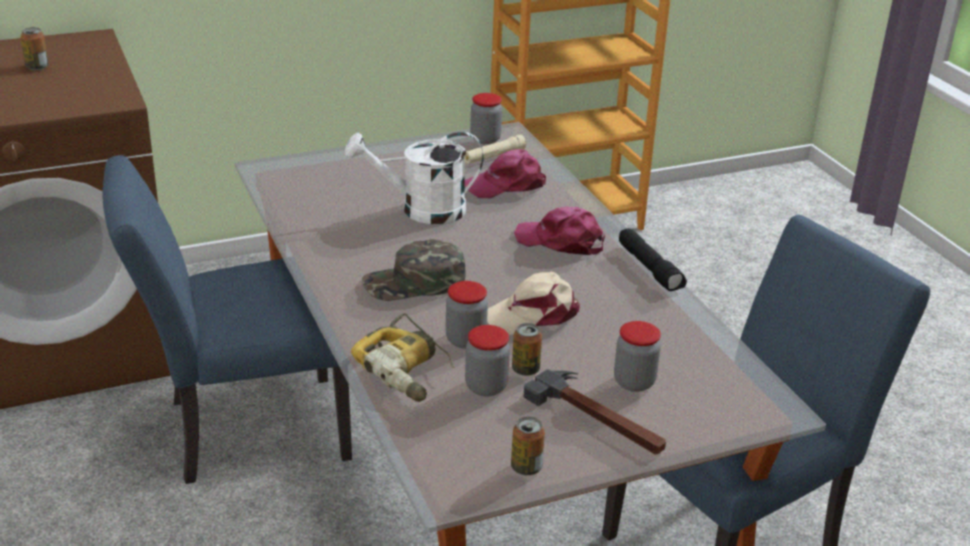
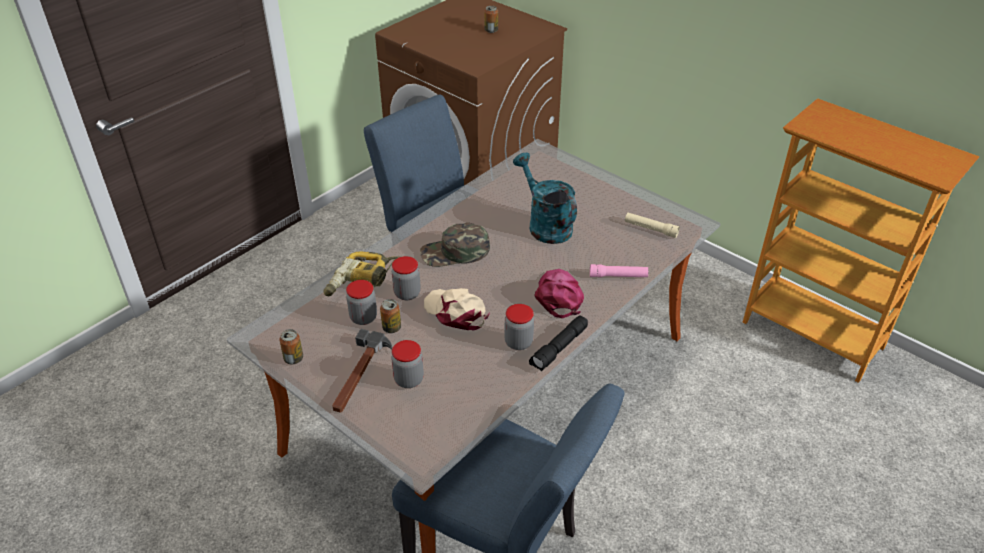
camera: 65 degrees right, 10 degrees up
white watering can [345,132,484,224] -> turquoise watering can [513,152,577,244]
green cap [362,239,466,301] -> green cap turned 60 degrees counterclockwise [420,222,490,267]
pink cap [465,149,546,198] -> none
jar [470,93,502,144] -> jar moved to [504,304,534,350]
none -> pink flashlight [590,264,648,277]

